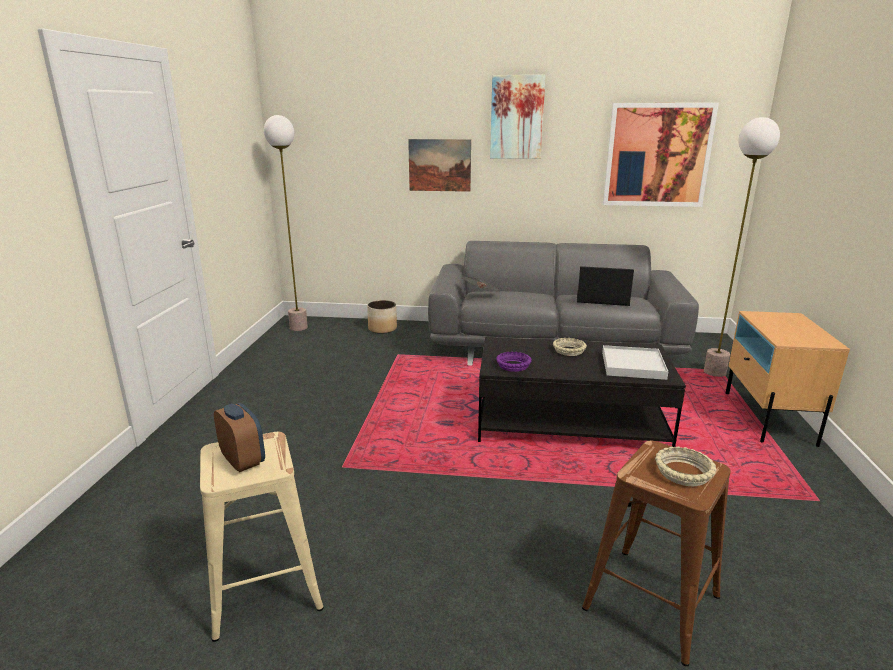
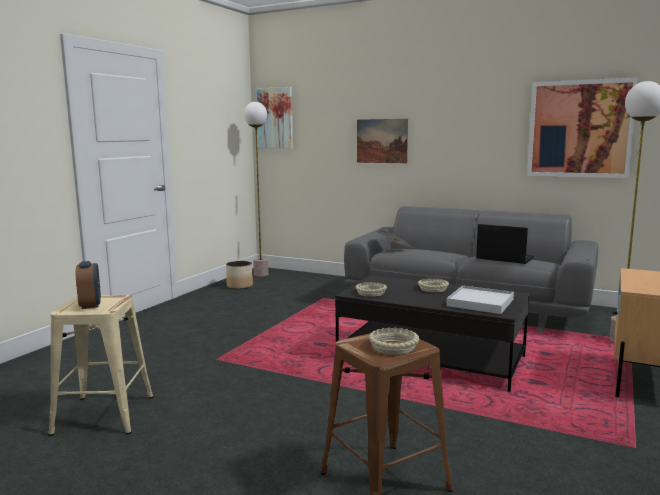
camera: 20 degrees right, 10 degrees down
planter [367,300,397,334] -> planter moved to [226,261,253,289]
picture [490,75,546,159] -> picture moved to [256,87,293,149]
purple bowl [496,352,532,372] -> beige bowl [355,282,387,297]

